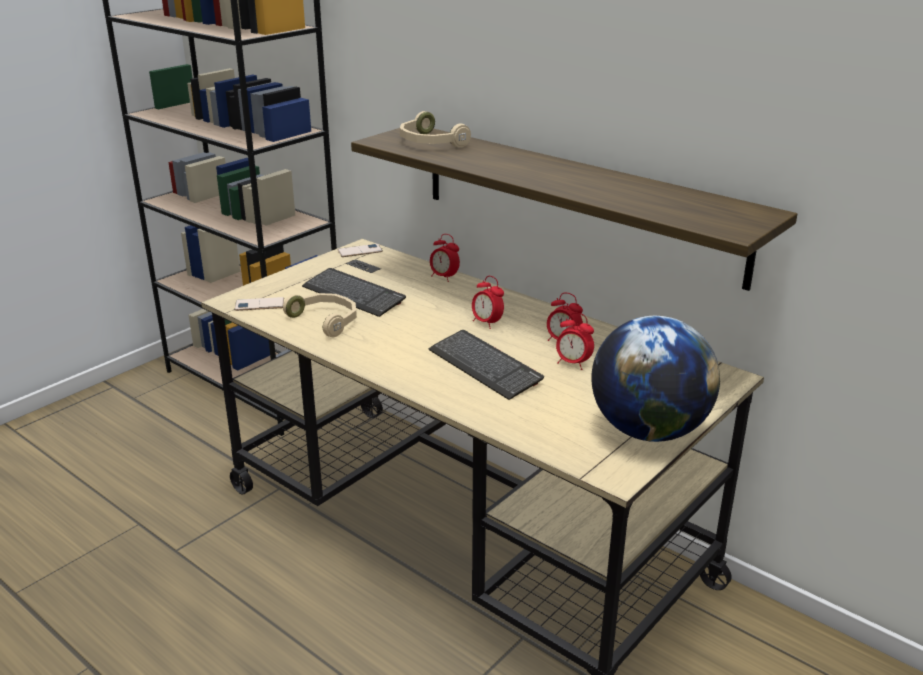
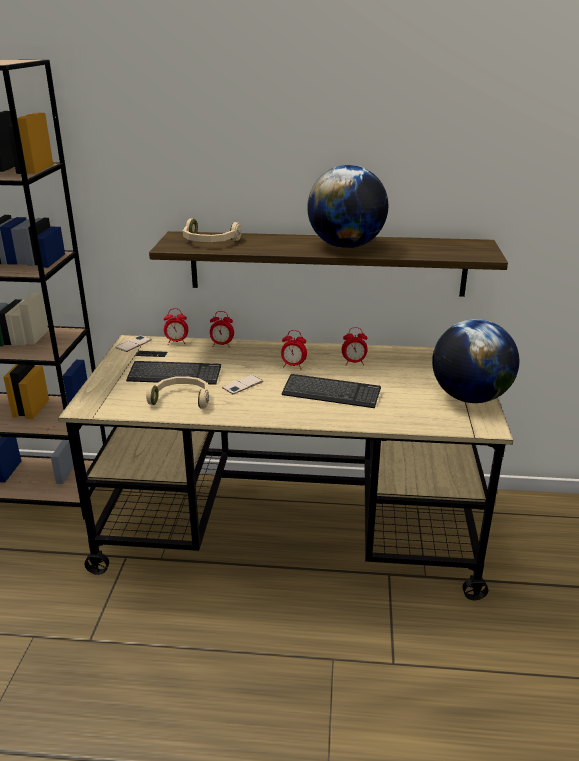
camera: 35 degrees left, 0 degrees up
phone [235,297,284,311] -> phone moved to [222,375,263,394]
alarm clock [556,313,594,370] -> alarm clock moved to [164,308,188,345]
none -> globe [307,165,388,248]

